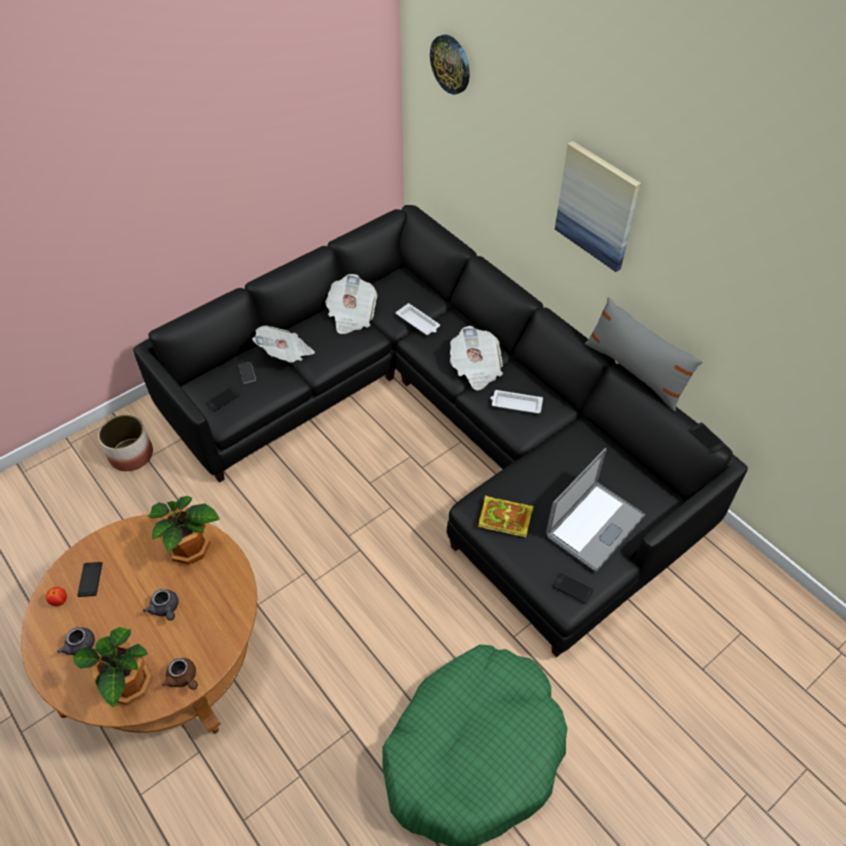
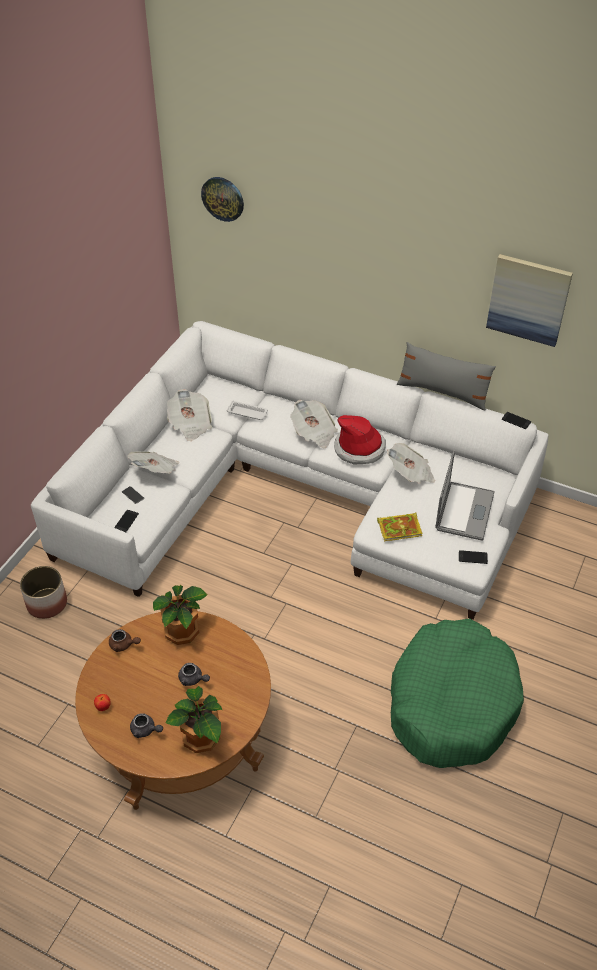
camera: 25 degrees left, 5 degrees down
phone [77,562,102,597] -> none
black sofa [133,205,748,657] -> white sofa [31,321,549,620]
brown teapot [162,658,198,690] -> brown teapot moved to [109,629,141,652]
white tray [491,390,543,414] -> hat [334,415,386,465]
picture [555,141,641,272] -> picture moved to [486,254,573,347]
none -> newspaper [387,443,435,484]

